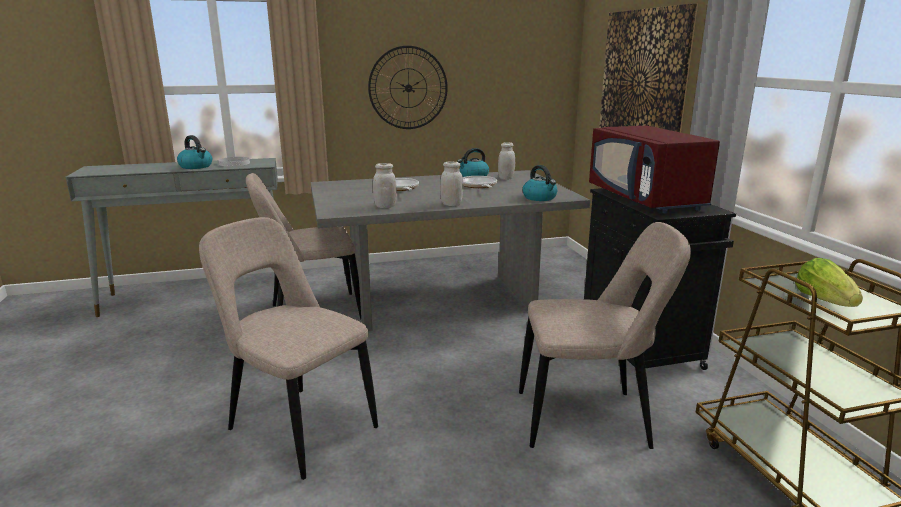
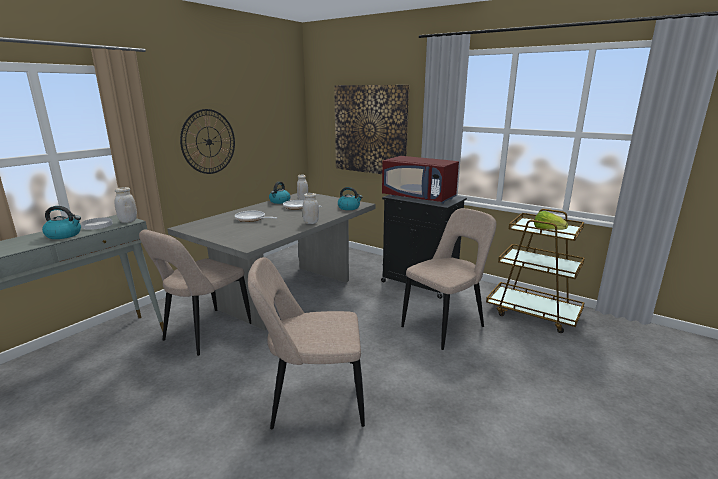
camera: 40 degrees left, 0 degrees up
white jar [373,163,397,208] -> white jar moved to [115,187,137,223]

